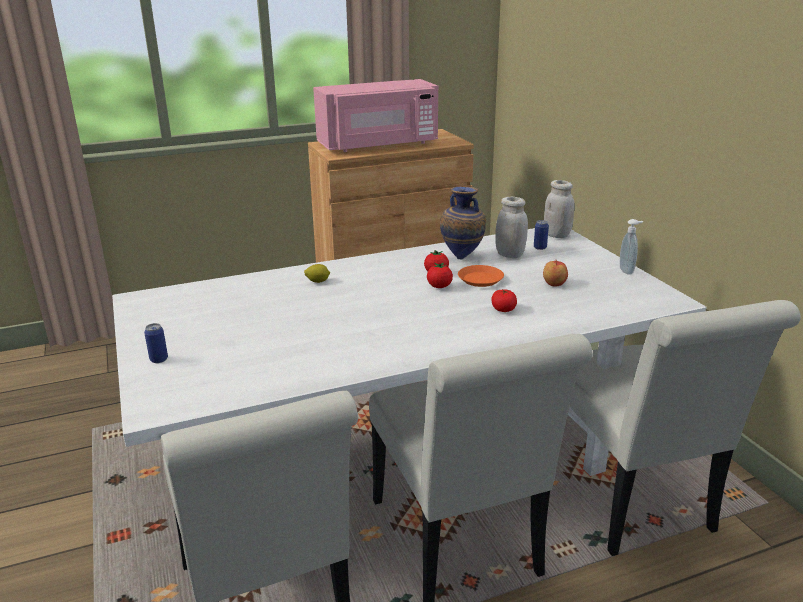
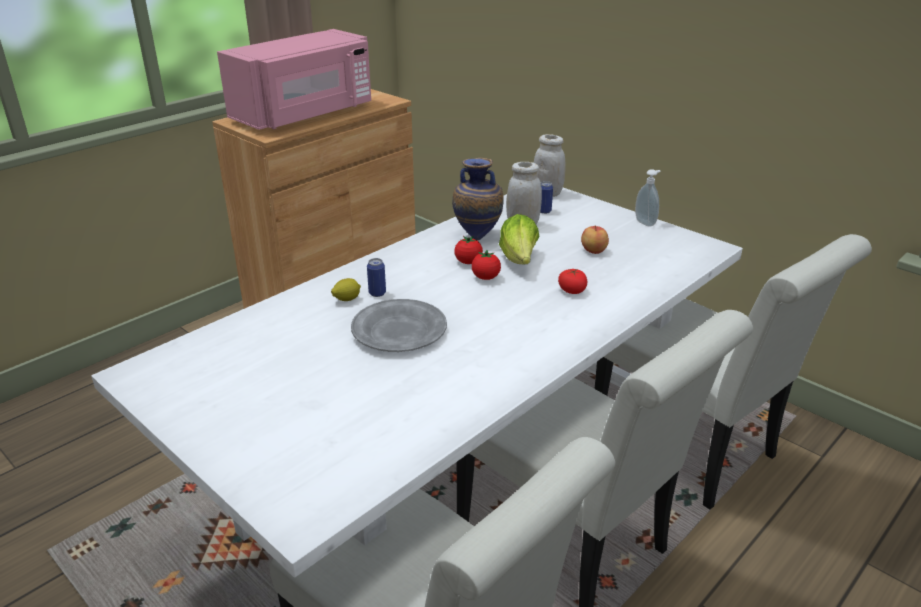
camera: 25 degrees left, 5 degrees up
can [144,323,168,363] -> can moved to [367,258,386,297]
orange plate [458,265,504,287] -> lettuce [499,214,539,264]
none -> grey plate [351,299,447,352]

